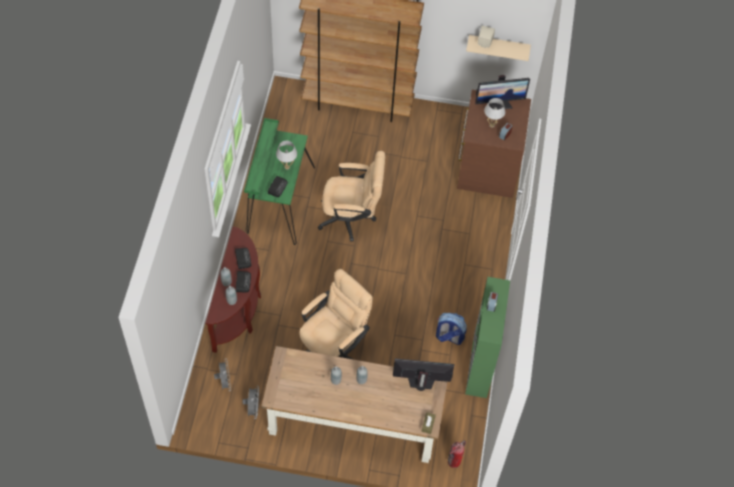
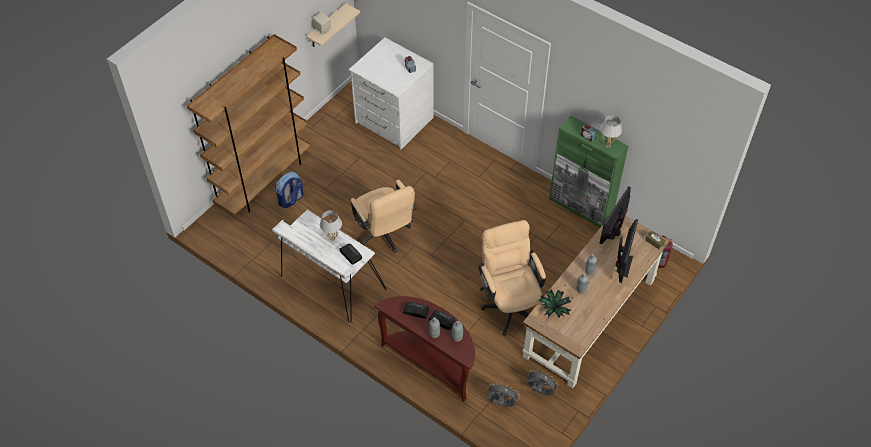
camera: 60 degrees left, 5 degrees down
green desk [244,118,315,245] -> white desk [272,210,386,322]
beige office chair [318,151,385,242] -> beige office chair turned 120 degrees clockwise [351,180,416,253]
backpack [436,313,467,345] -> backpack moved to [276,172,303,208]
brown dresser [457,90,531,198] -> white dresser [349,37,434,149]
monitor [475,75,530,110] -> monitor moved to [616,219,638,283]
white table lamp [484,98,505,128] -> white table lamp moved to [600,115,622,148]
none -> potted plant [538,290,571,318]

